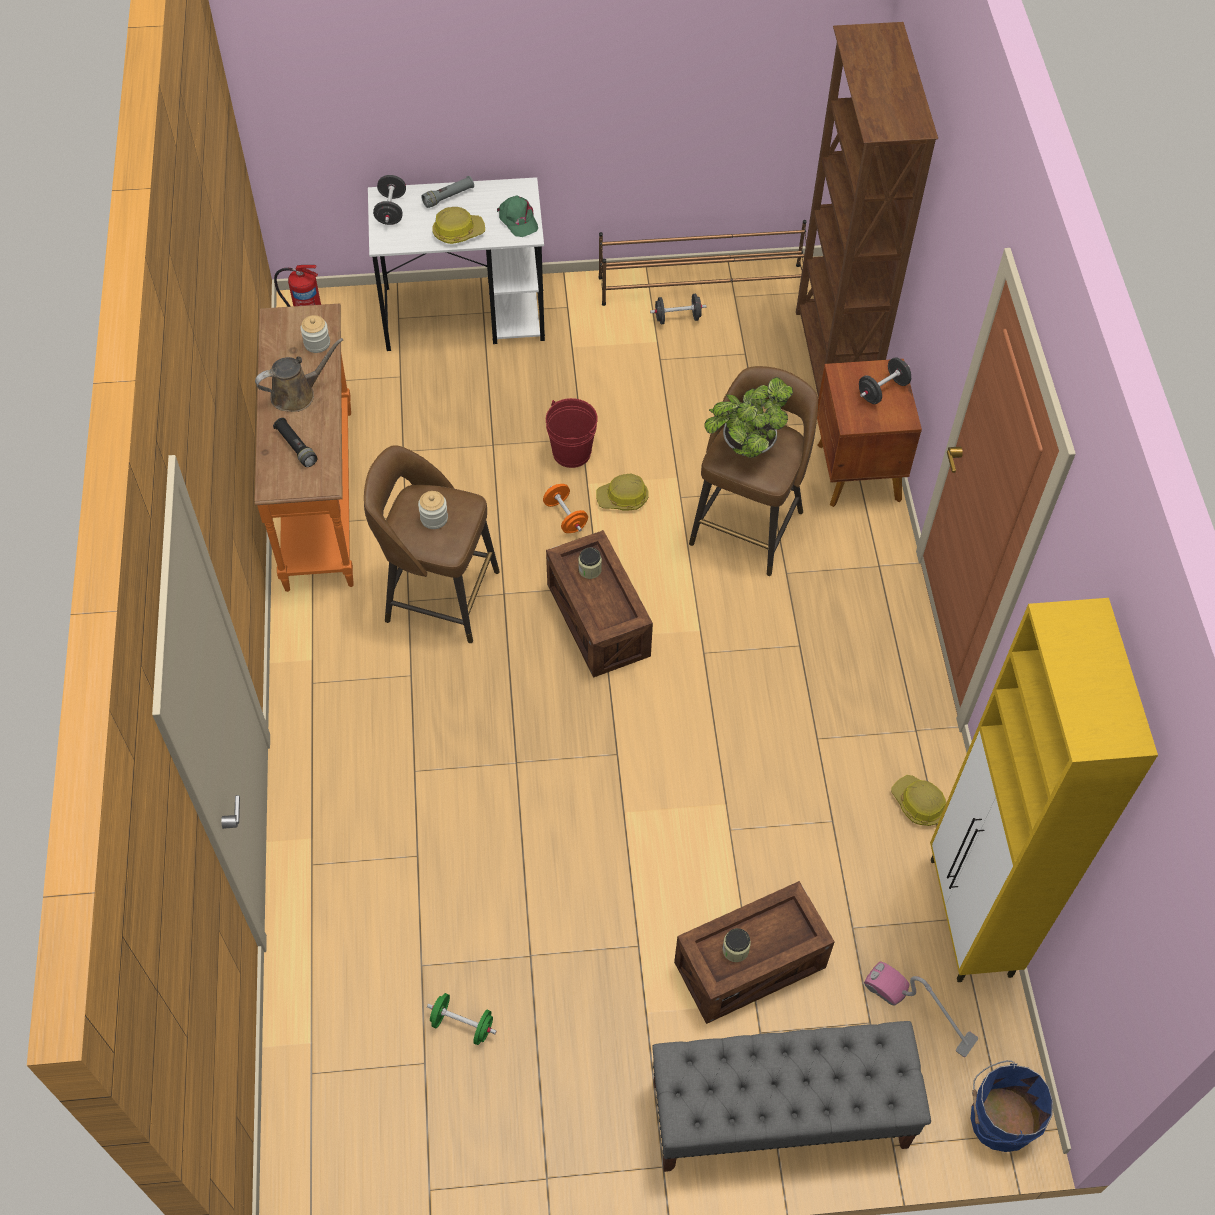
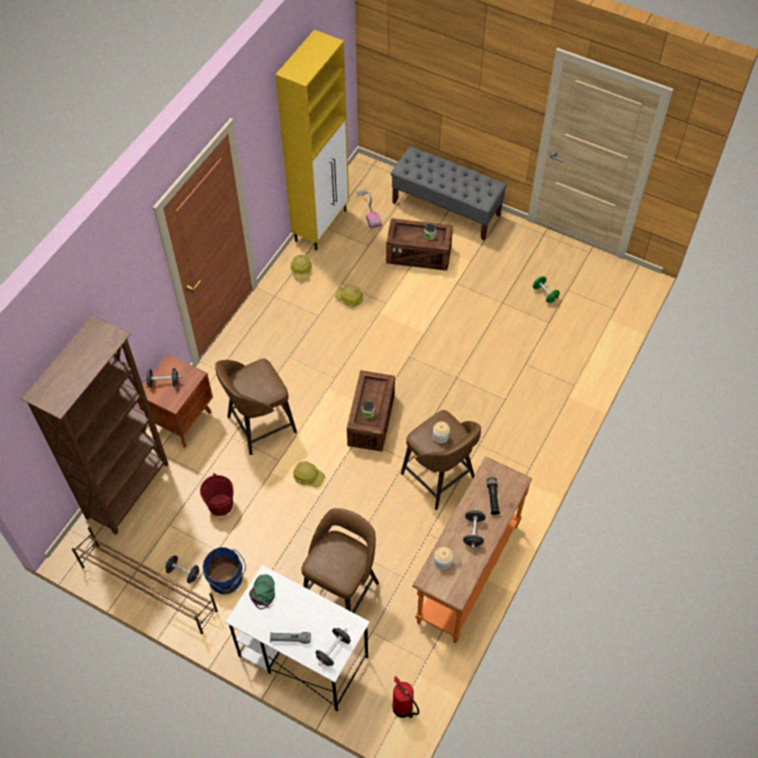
camera: 145 degrees left, 0 degrees up
brown watering can [255,338,343,412] -> black dumbbell [463,509,486,549]
hard hat [432,207,485,244] -> hard hat moved to [334,286,364,307]
orange dumbbell [543,484,588,533] -> none
red bucket [546,398,598,468] -> red bucket moved to [200,473,234,516]
potted plant [704,377,793,458] -> none
blue bucket [971,1060,1053,1152] -> blue bucket moved to [203,547,246,595]
none -> brown stool [301,508,379,613]

